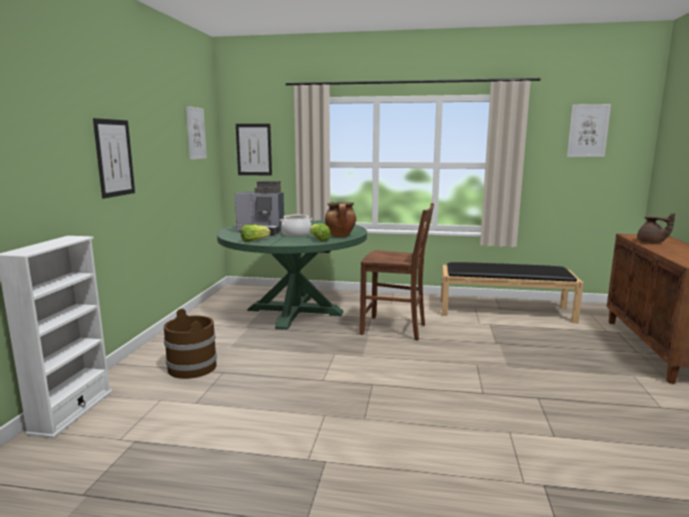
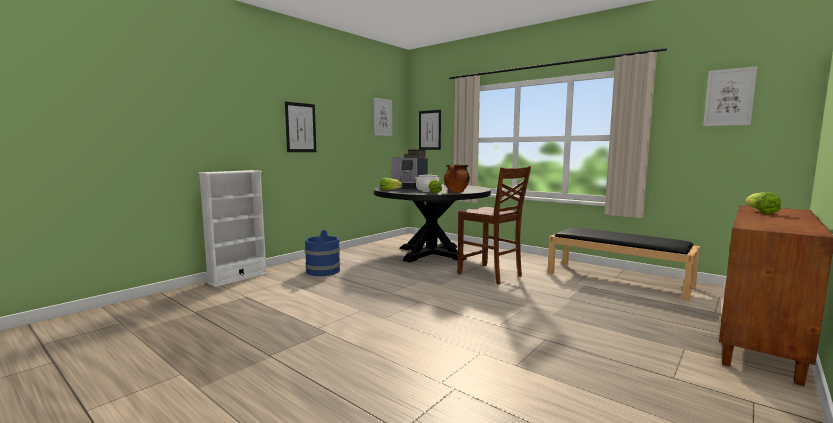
camera: 30 degrees right, 5 degrees down
brown bucket [164,308,217,379] -> blue bucket [305,230,340,276]
green dining table [217,220,367,330] -> black dining table [374,184,491,262]
brown teapot [637,213,675,243] -> lettuce [745,192,781,214]

